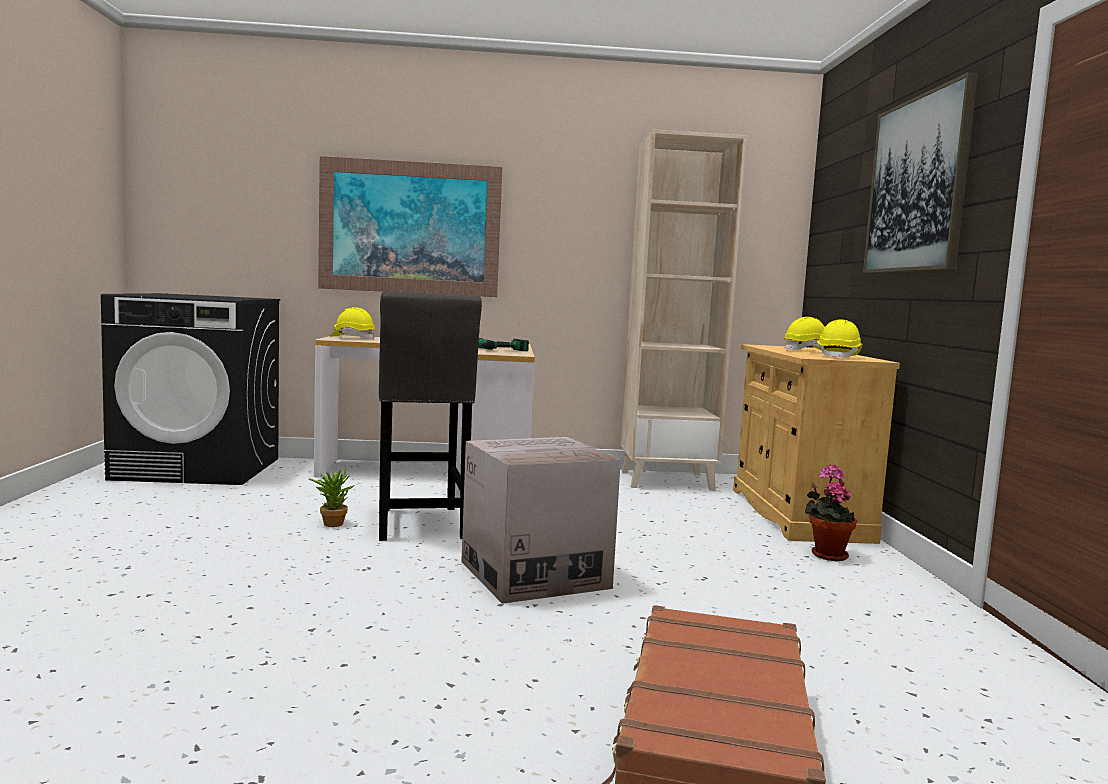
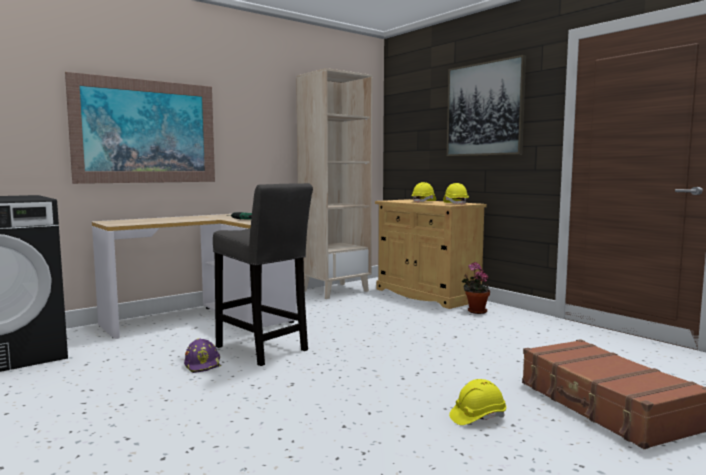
camera: 35 degrees left, 0 degrees up
potted plant [309,467,354,527] -> purple hard hat [184,339,221,373]
yellow hard hat [329,307,375,339] -> yellow hard hat moved to [449,379,506,425]
cardboard box [461,437,621,604] -> none

